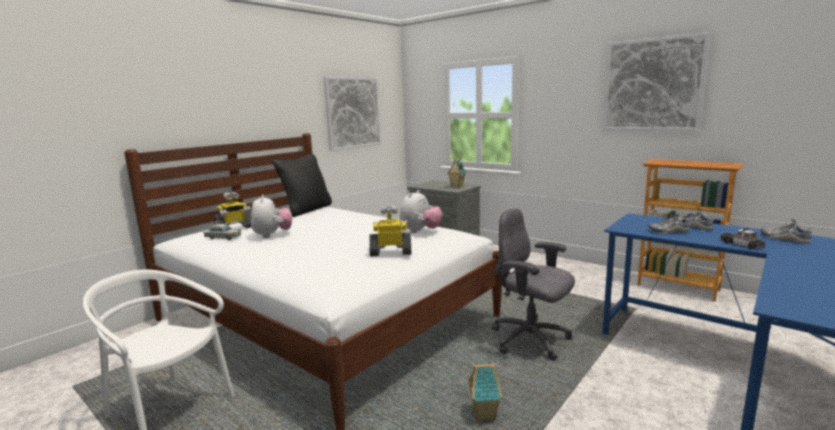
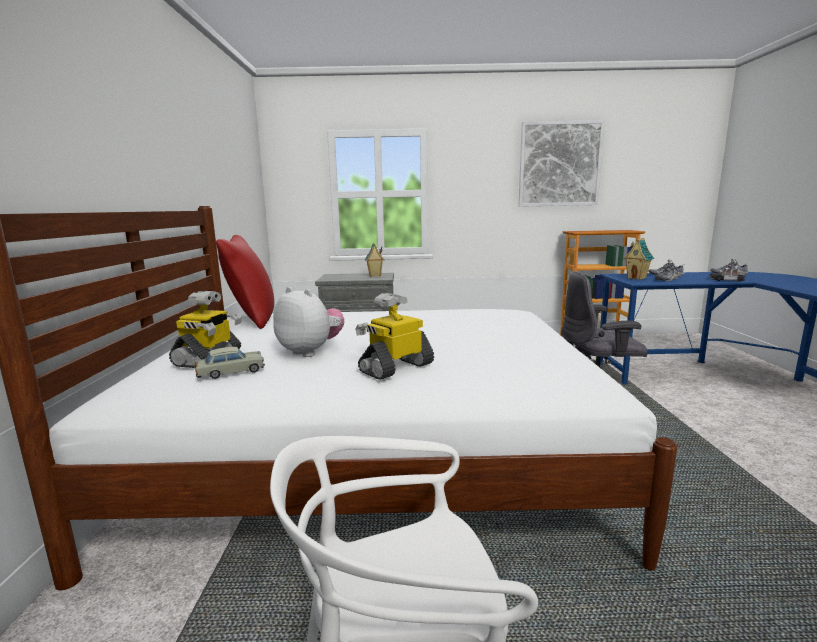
camera: 40 degrees left, 0 degrees up
black pillow [272,154,332,217] -> red pillow [216,235,274,329]
picture [323,77,381,151] -> none
toy robot [369,205,412,256] -> toy robot moved to [355,293,434,380]
plush toy [400,190,442,233] -> none
toy house [468,362,502,421] -> toy house moved to [623,238,654,280]

